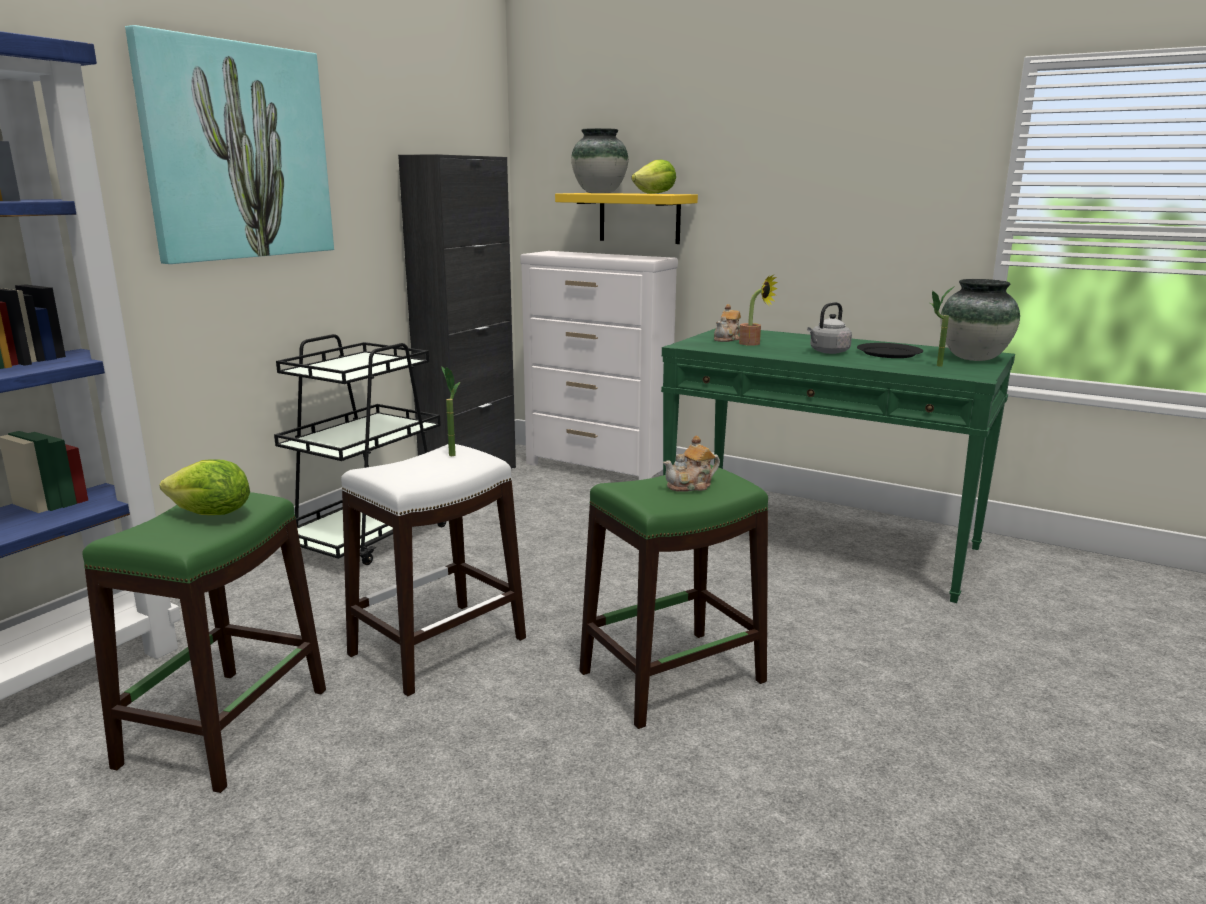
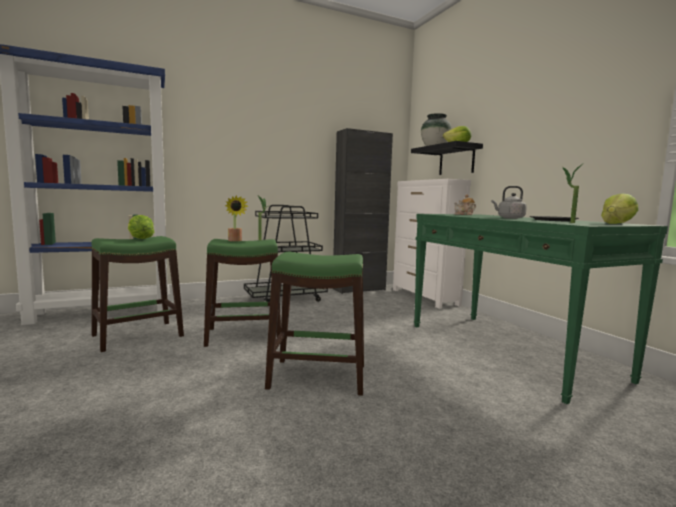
camera: 35 degrees right, 10 degrees down
picture [125,25,334,264] -> none
white stool [341,444,526,696] -> green stool [204,239,281,347]
yellow shelf [555,193,698,244] -> black shelf [411,141,483,175]
teapot [663,436,720,492] -> none
potted plant [739,274,778,346] -> potted plant moved to [225,195,248,241]
vase [940,279,1020,361] -> lettuce [601,193,639,224]

